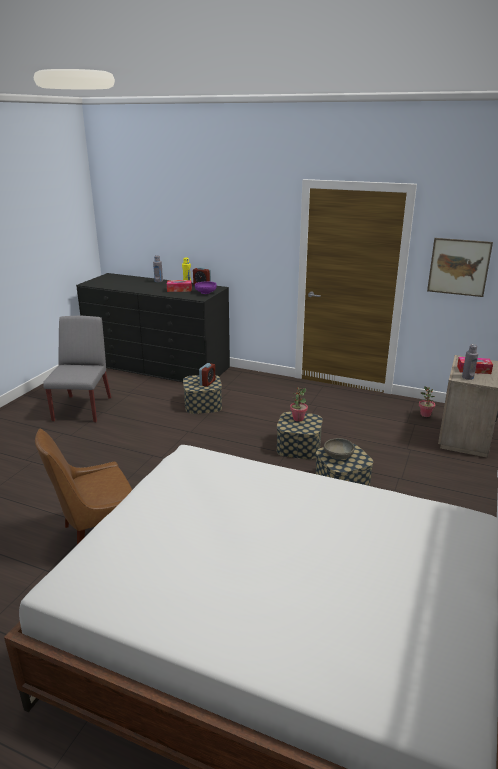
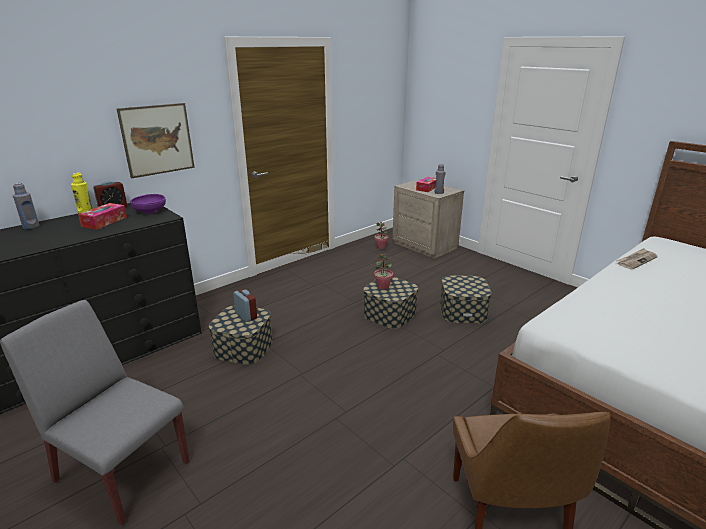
camera: 65 degrees left, 0 degrees up
grey bowl [324,438,355,460] -> none
picture [427,238,493,297] -> picture moved to [117,103,195,179]
none -> newspaper [617,248,658,269]

